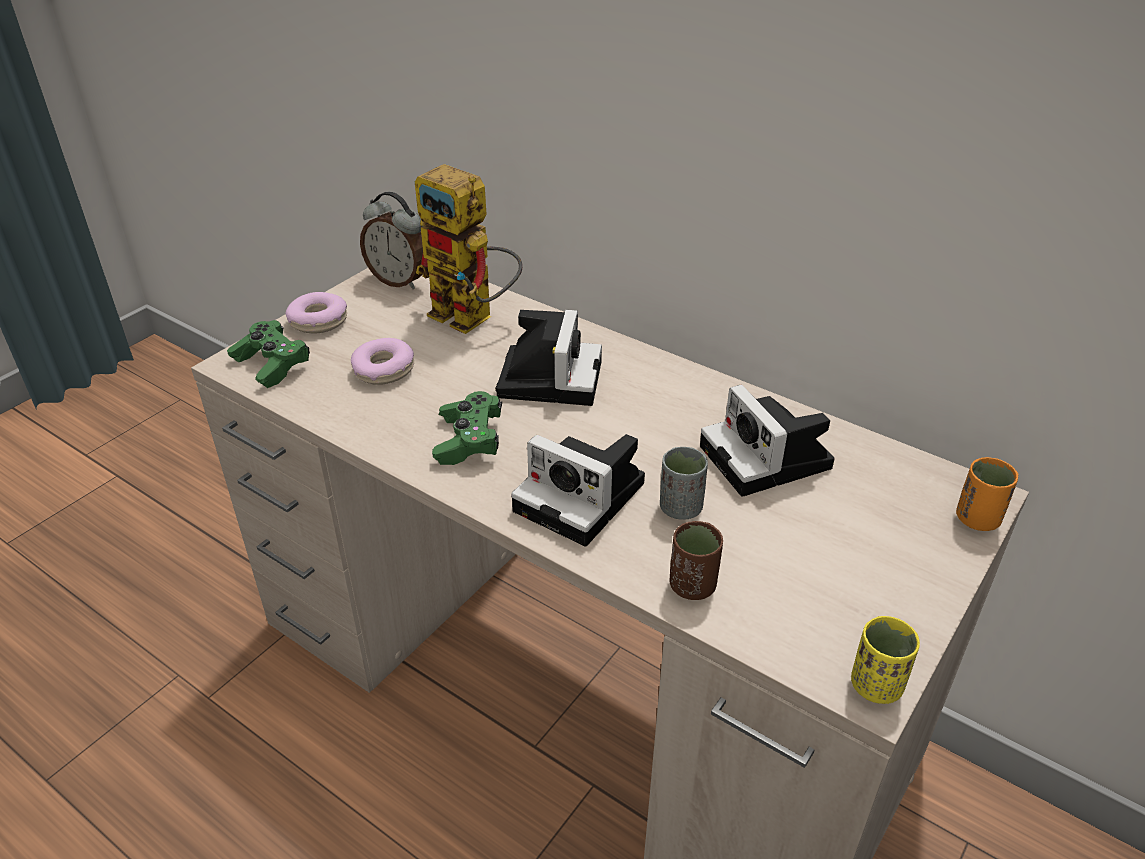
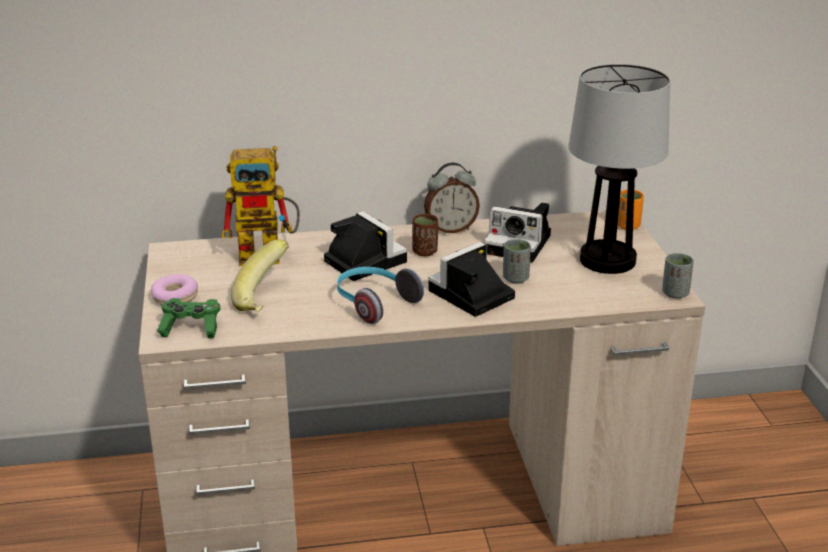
camera: 45 degrees left, 10 degrees down
donut [351,338,414,385] -> banana [231,240,289,312]
alarm clock [360,192,423,289] -> alarm clock moved to [424,163,480,233]
green game controller [432,391,502,465] -> headphones [337,267,424,324]
camera [511,434,645,547] -> camera turned 150 degrees clockwise [428,242,515,317]
brown cup [669,521,723,600] -> brown cup moved to [412,214,438,256]
yellow cup [851,616,920,704] -> grey cup [662,253,694,299]
none -> table lamp [568,64,670,274]

